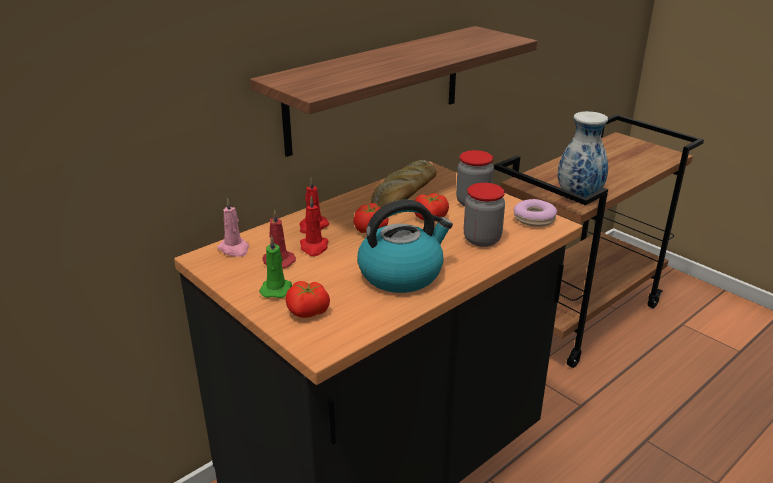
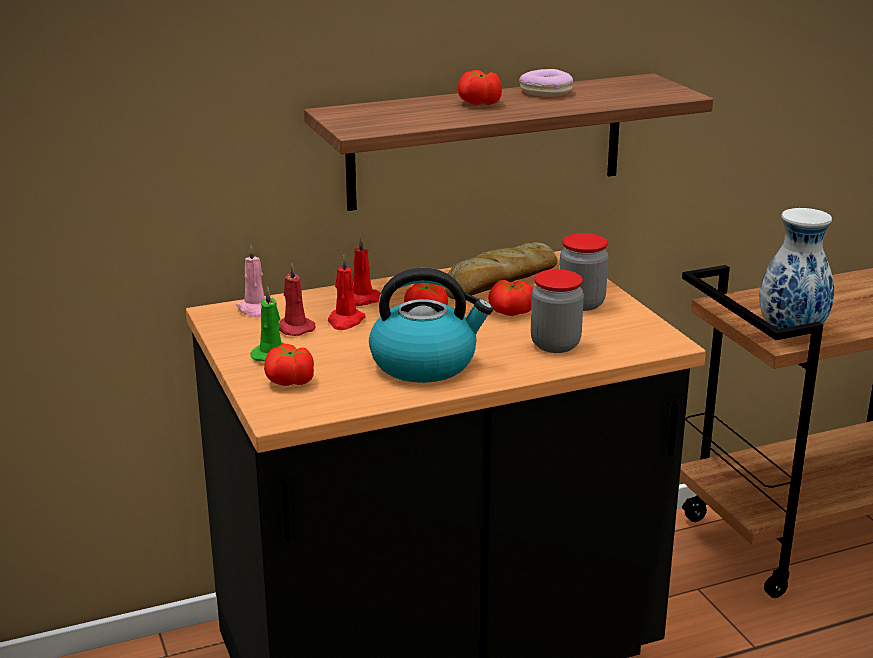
camera: 20 degrees right, 5 degrees down
donut [513,199,557,227] -> donut moved to [519,69,573,97]
none -> tomato [458,70,502,105]

